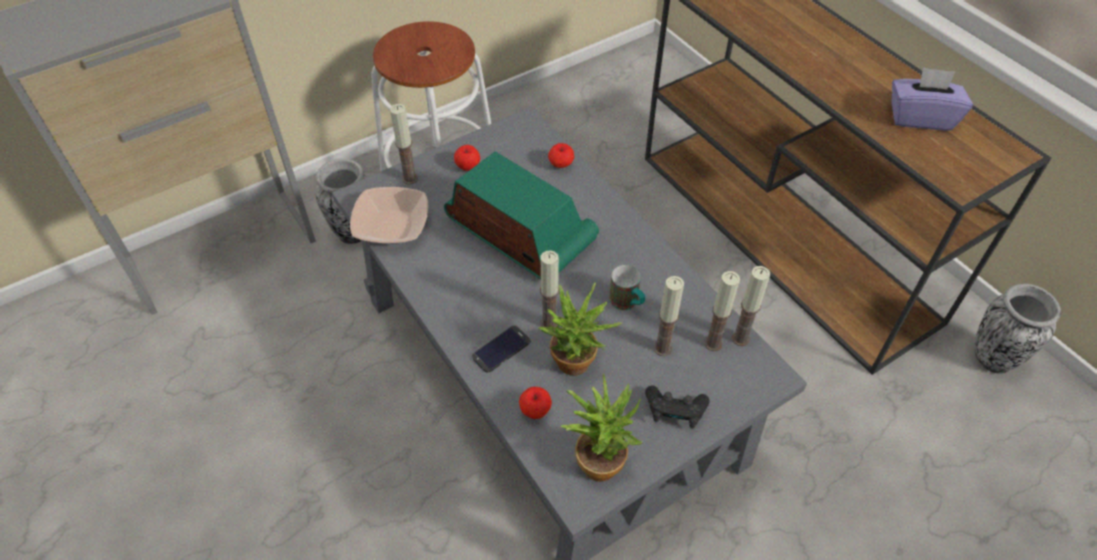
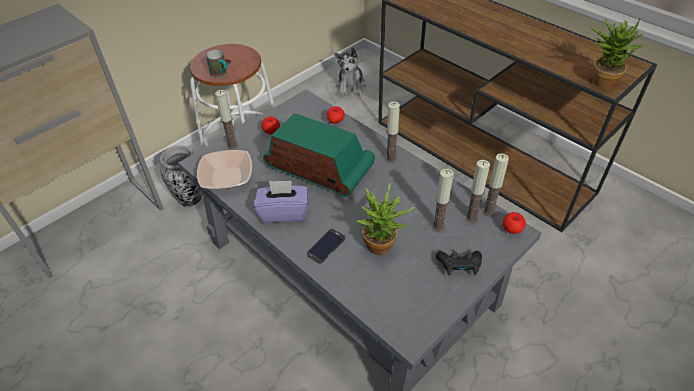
camera: 10 degrees left, 5 degrees down
apple [519,387,552,419] -> apple moved to [503,212,526,234]
candle [540,250,559,327] -> candle moved to [385,102,400,162]
potted plant [561,373,642,482] -> potted plant moved to [590,18,644,89]
mug [609,265,645,310] -> mug moved to [206,50,227,78]
purple tissue box [891,67,973,131] -> purple tissue box moved to [254,181,308,223]
vase [975,284,1061,374] -> none
none -> plush toy [334,47,366,95]

